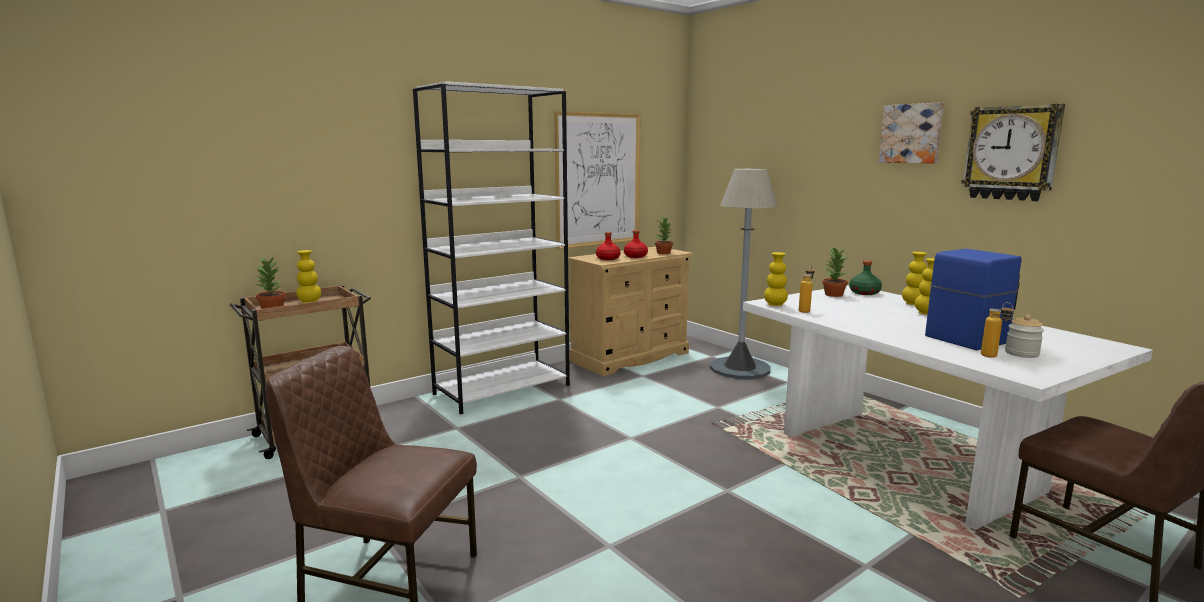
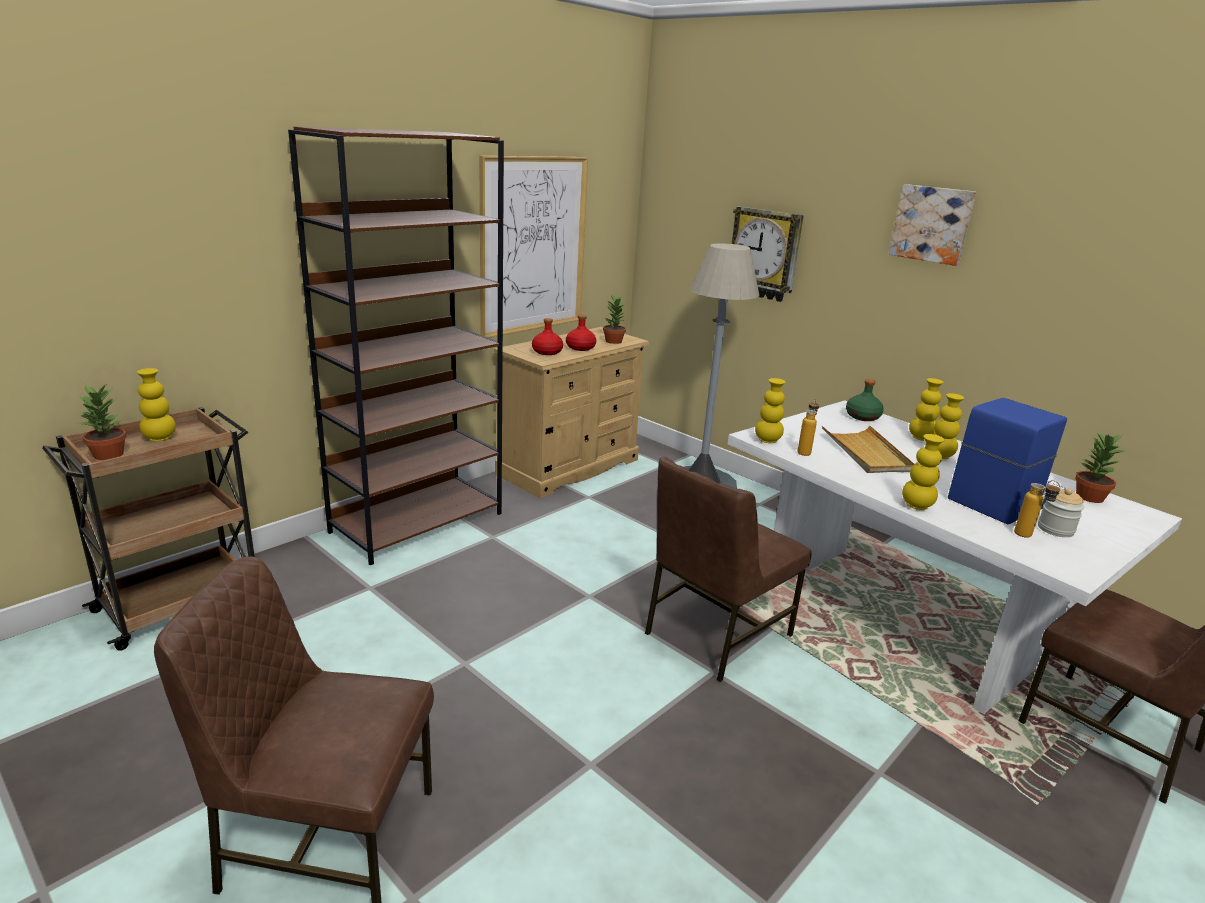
camera: 10 degrees left, 10 degrees up
white bookcase [413,81,570,415] -> brown bookcase [288,126,504,565]
potted plant [822,247,848,297] -> potted plant moved to [1075,432,1127,503]
wall clock [961,104,1065,201] -> wall clock moved to [731,206,804,302]
none -> brown chair [645,456,812,682]
none -> beige tray [822,425,914,473]
none -> yellow vase [902,434,944,510]

